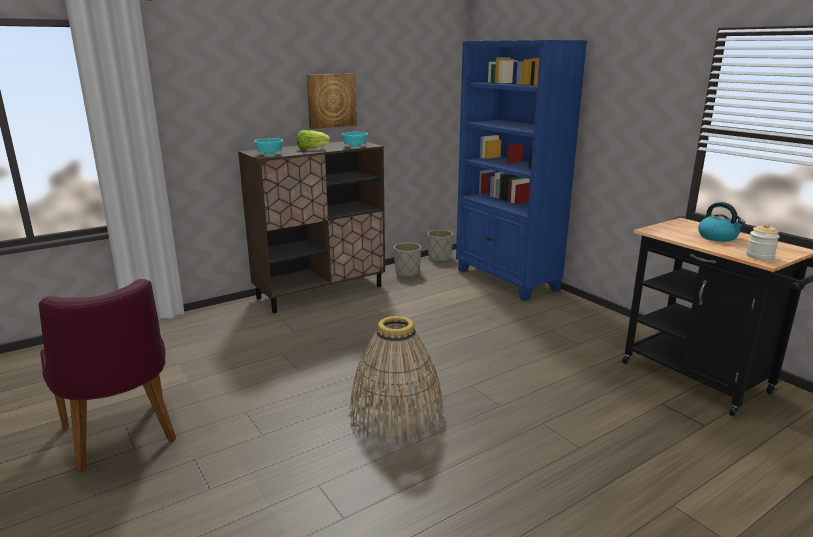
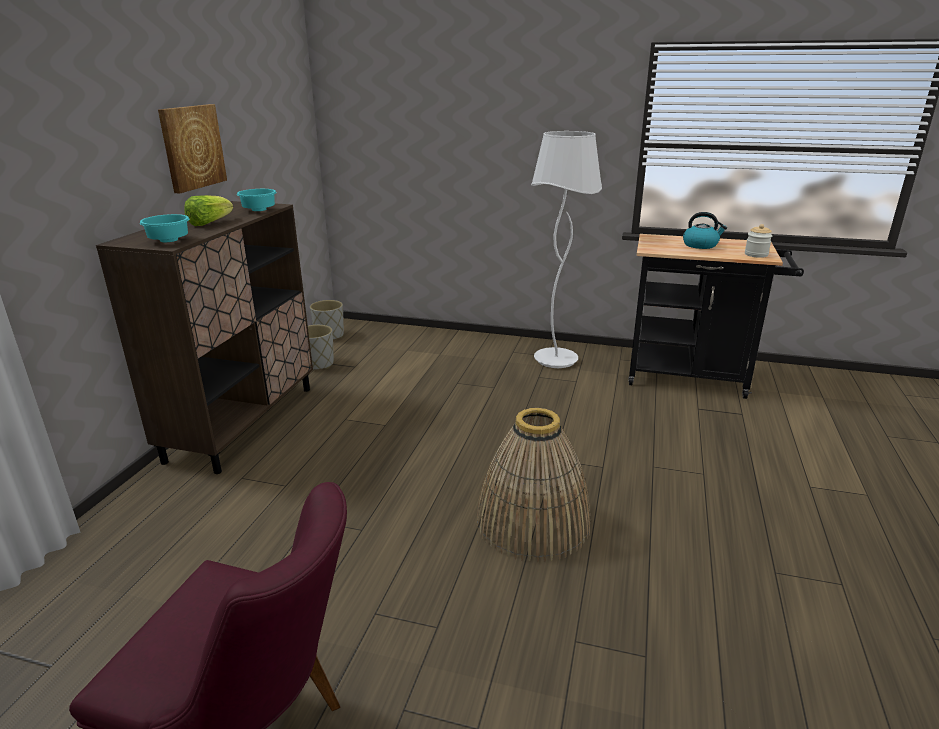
camera: 40 degrees left, 5 degrees up
blue bookcase [456,40,587,301] -> none
none -> white floor lamp [531,131,602,368]

